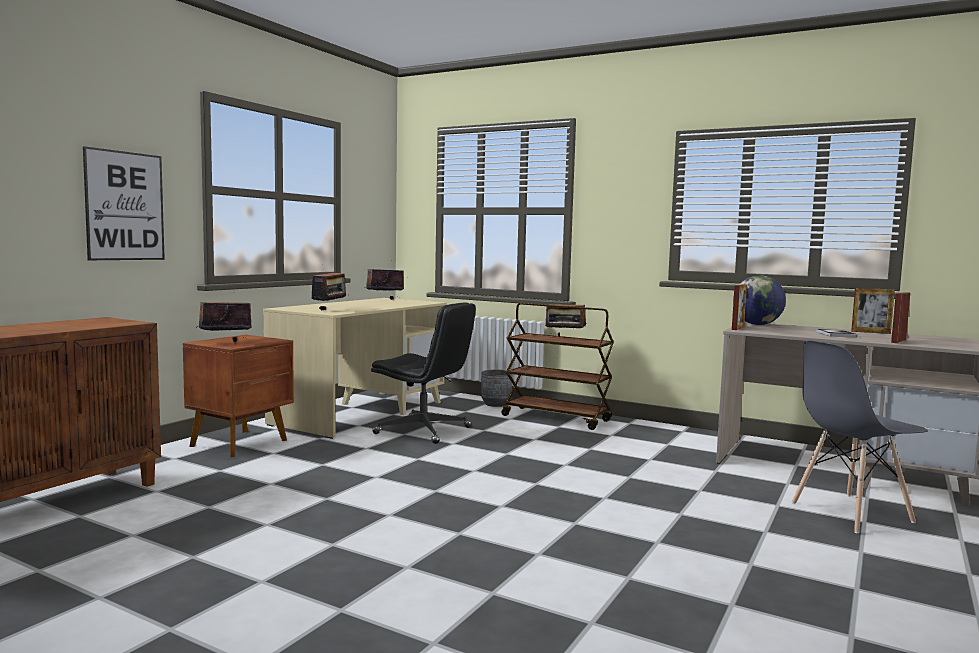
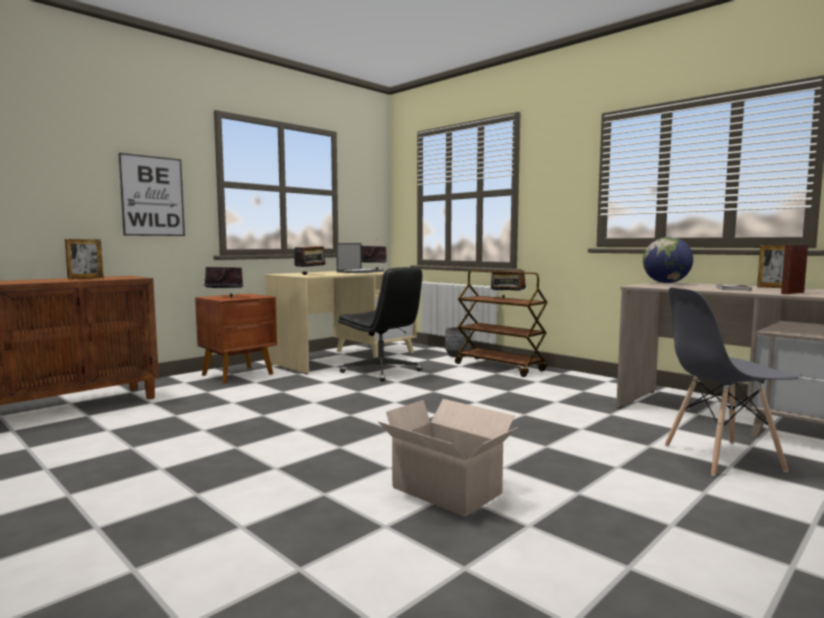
camera: 15 degrees right, 0 degrees up
picture frame [732,284,747,330] -> picture frame moved to [65,239,104,279]
none -> laptop [336,243,385,273]
none -> cardboard box [377,399,518,517]

